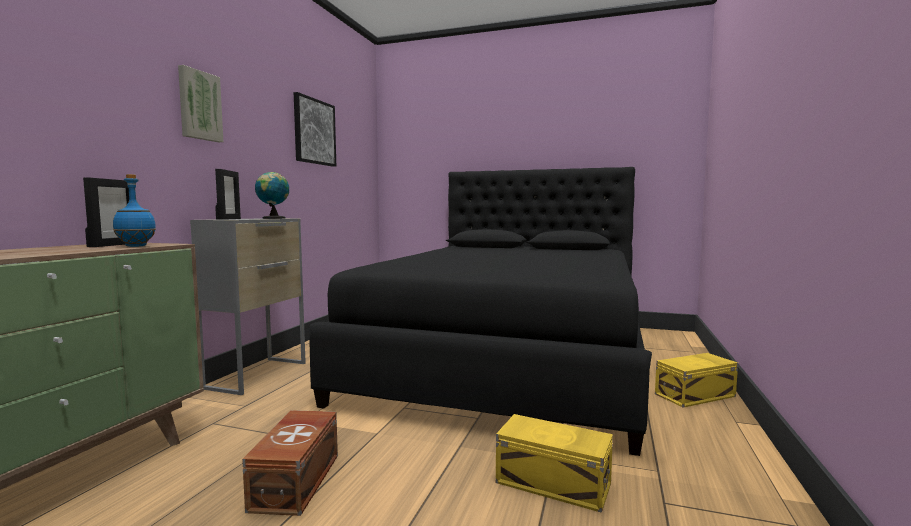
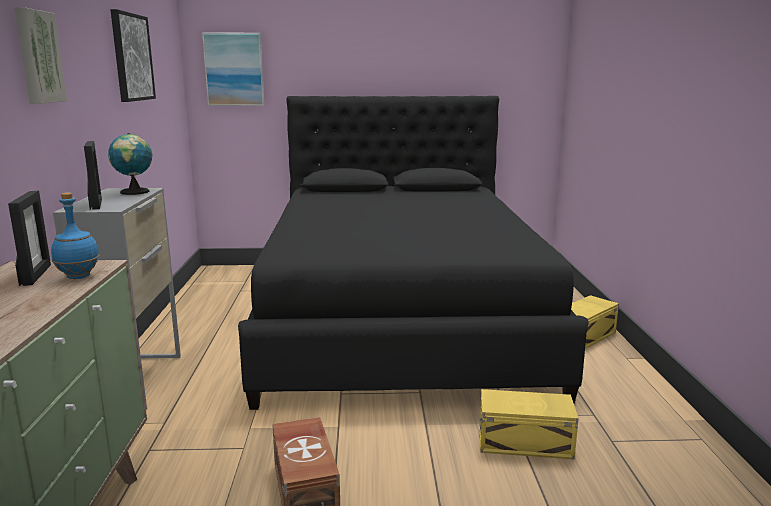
camera: 20 degrees left, 10 degrees up
none -> picture [202,33,265,106]

